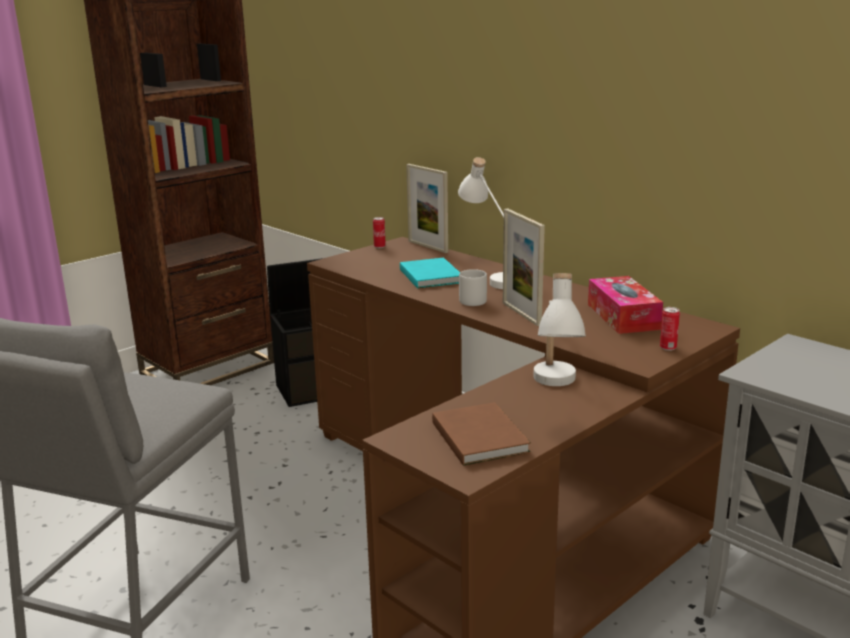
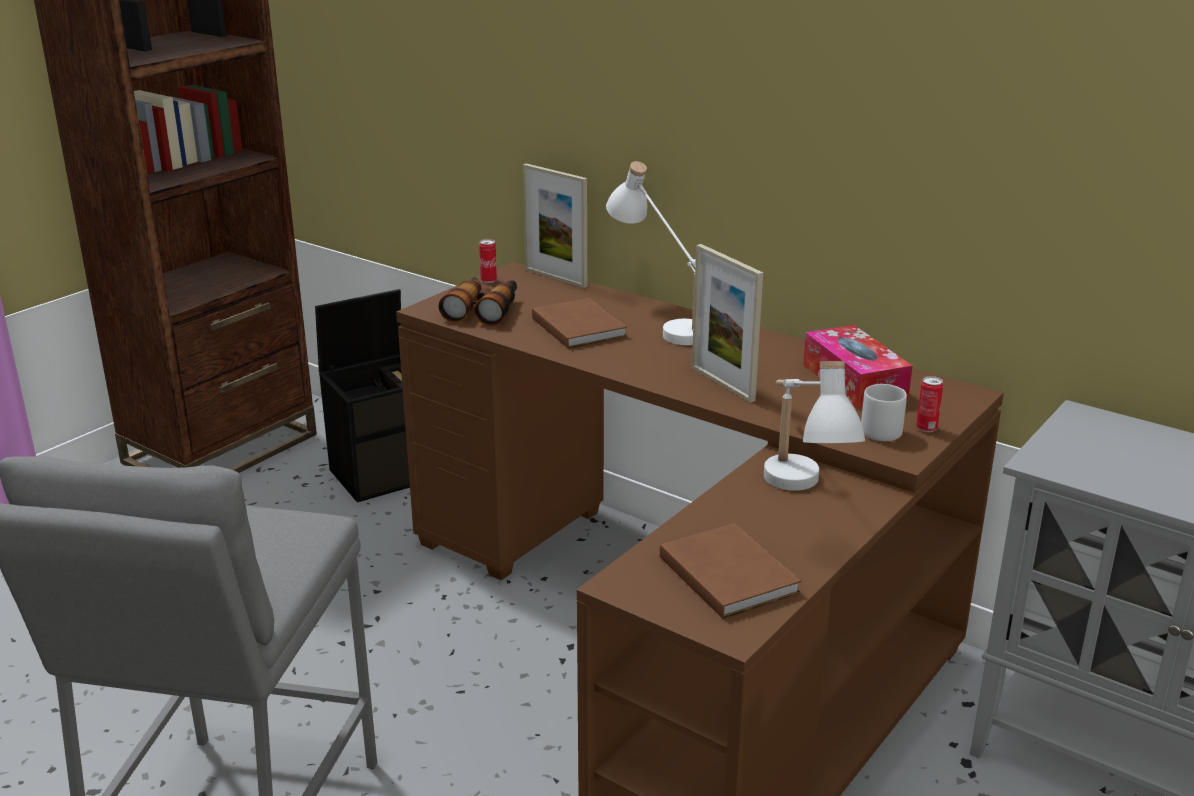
camera: 10 degrees left, 5 degrees up
turquoise book [400,257,460,288] -> brown book [532,298,627,349]
grey mug [459,269,487,306] -> grey mug moved to [861,384,907,441]
none -> binoculars [439,277,517,326]

